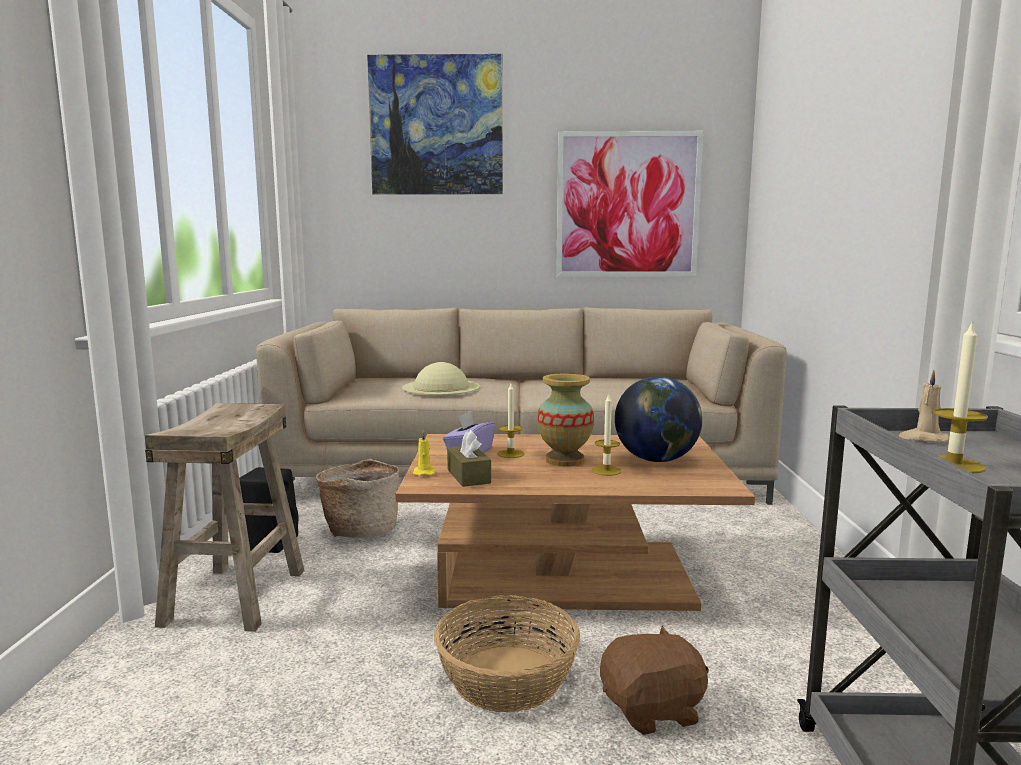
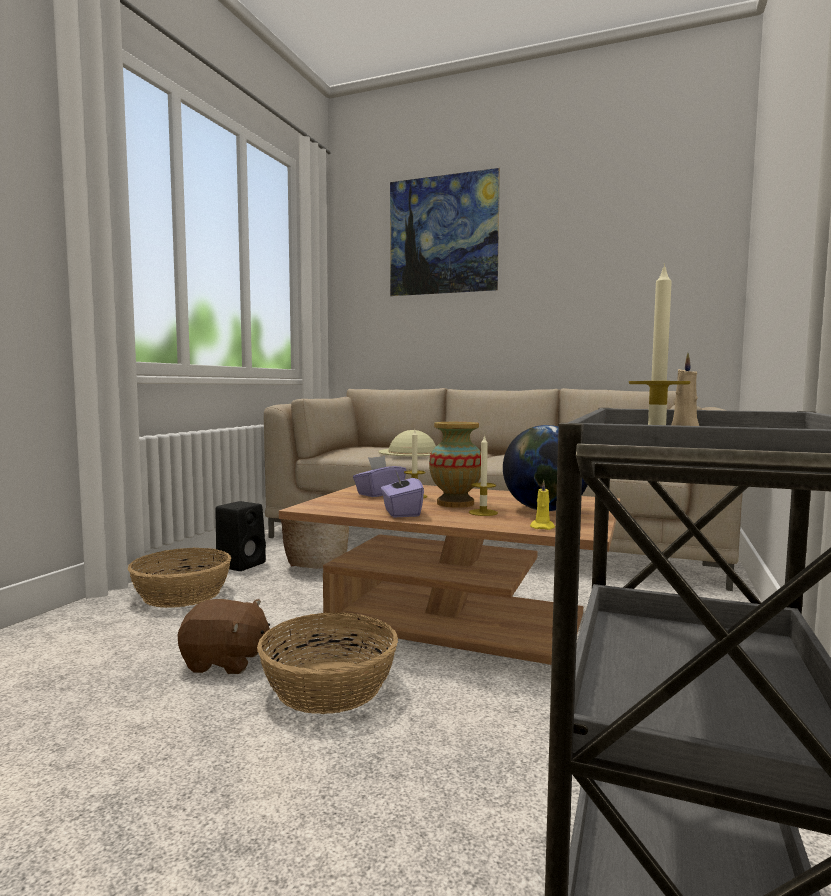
camera: 20 degrees right, 5 degrees down
beige stool [145,403,305,632] -> basket [128,548,231,608]
yellow candle [413,430,436,476] -> yellow candle moved to [530,480,555,530]
brown tissue box [447,430,491,487] -> none
picture [556,131,703,277] -> none
brown plush toy [600,626,709,735] -> brown plush toy moved to [178,599,271,674]
none -> purple tissue box [381,470,424,517]

